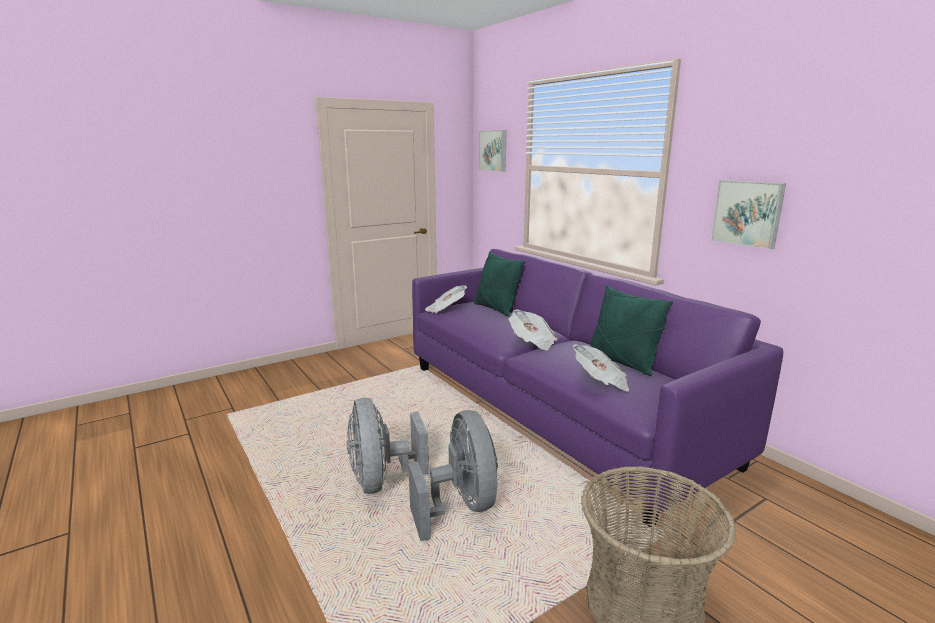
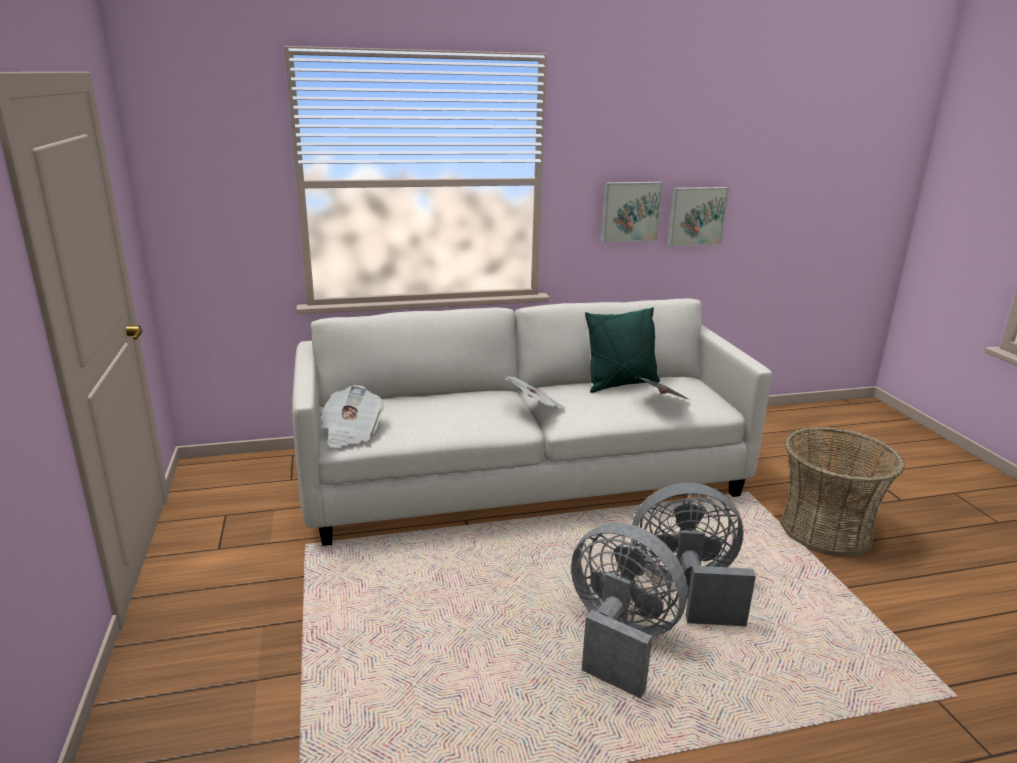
camera: 70 degrees left, 5 degrees up
grey fan [347,398,429,494] -> grey fan turned 150 degrees counterclockwise [571,522,688,699]
purple sofa [412,249,783,527] -> white sofa [292,298,772,546]
green pillow [474,251,525,317] -> none
picture [479,130,507,172] -> picture moved to [667,187,729,246]

